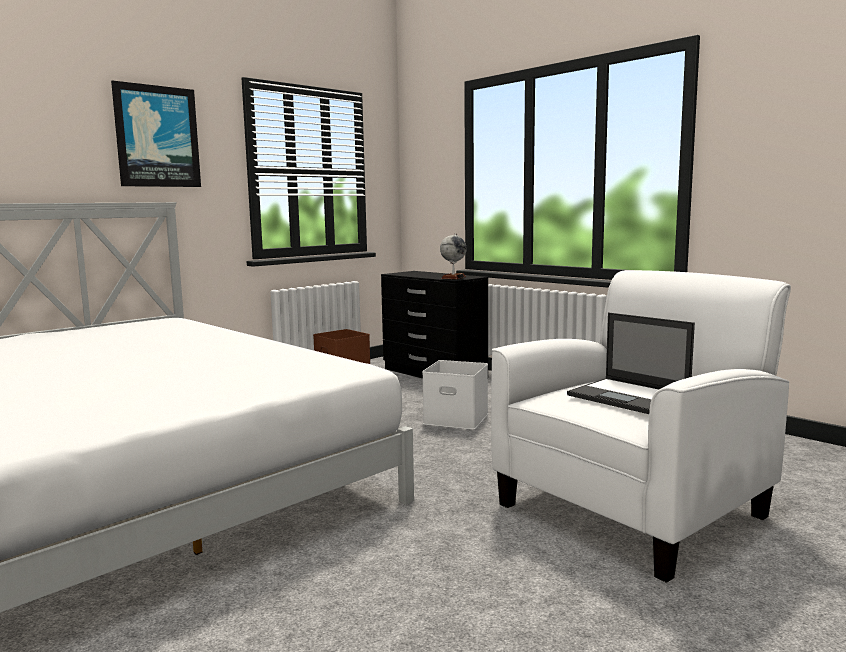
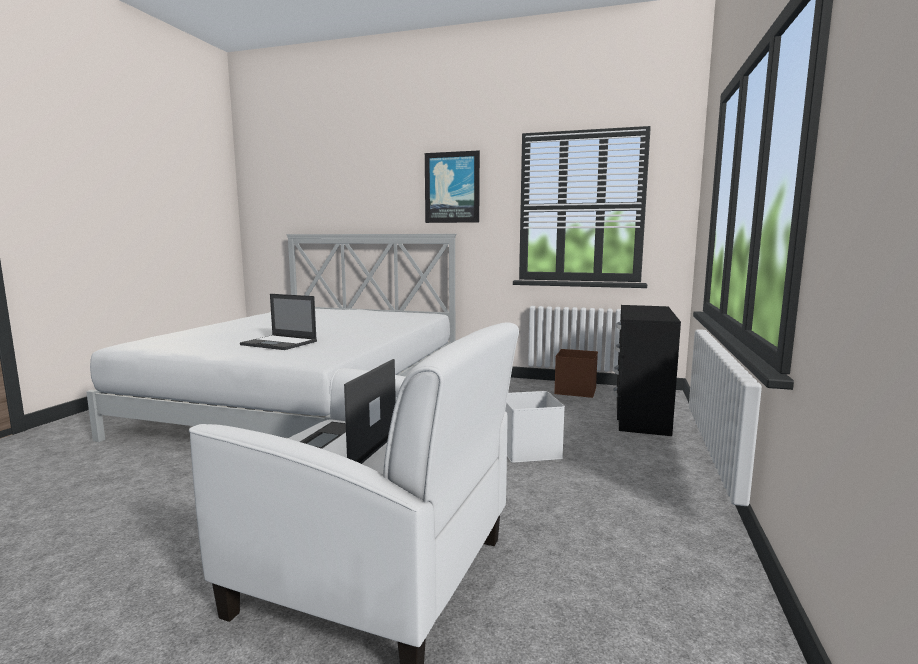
camera: 60 degrees right, 0 degrees up
globe [440,233,467,280] -> none
none -> laptop [240,294,317,350]

